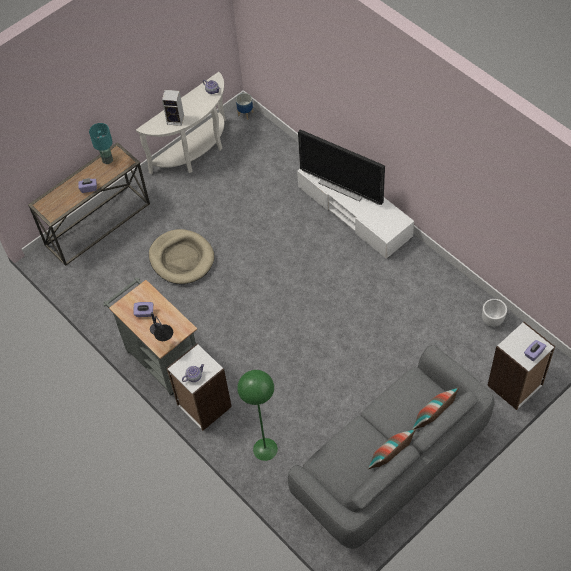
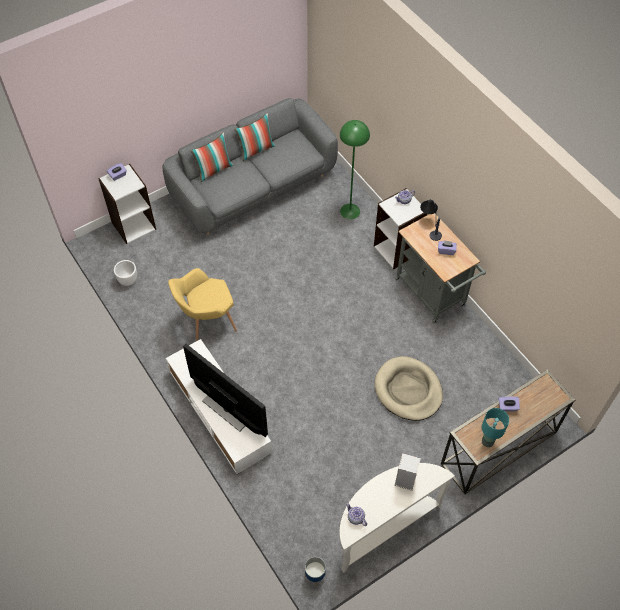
camera: 175 degrees left, 0 degrees up
none -> yellow armchair [168,268,237,341]

